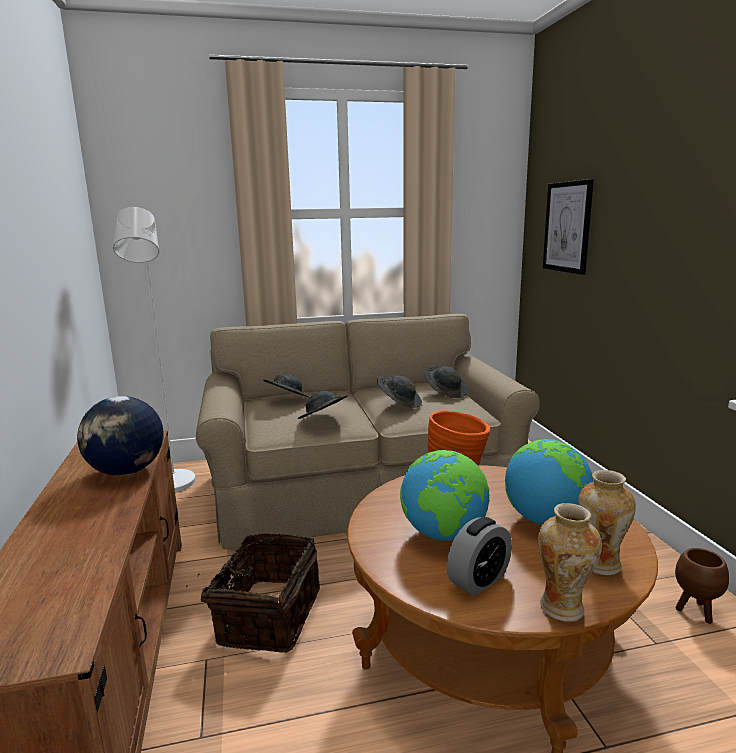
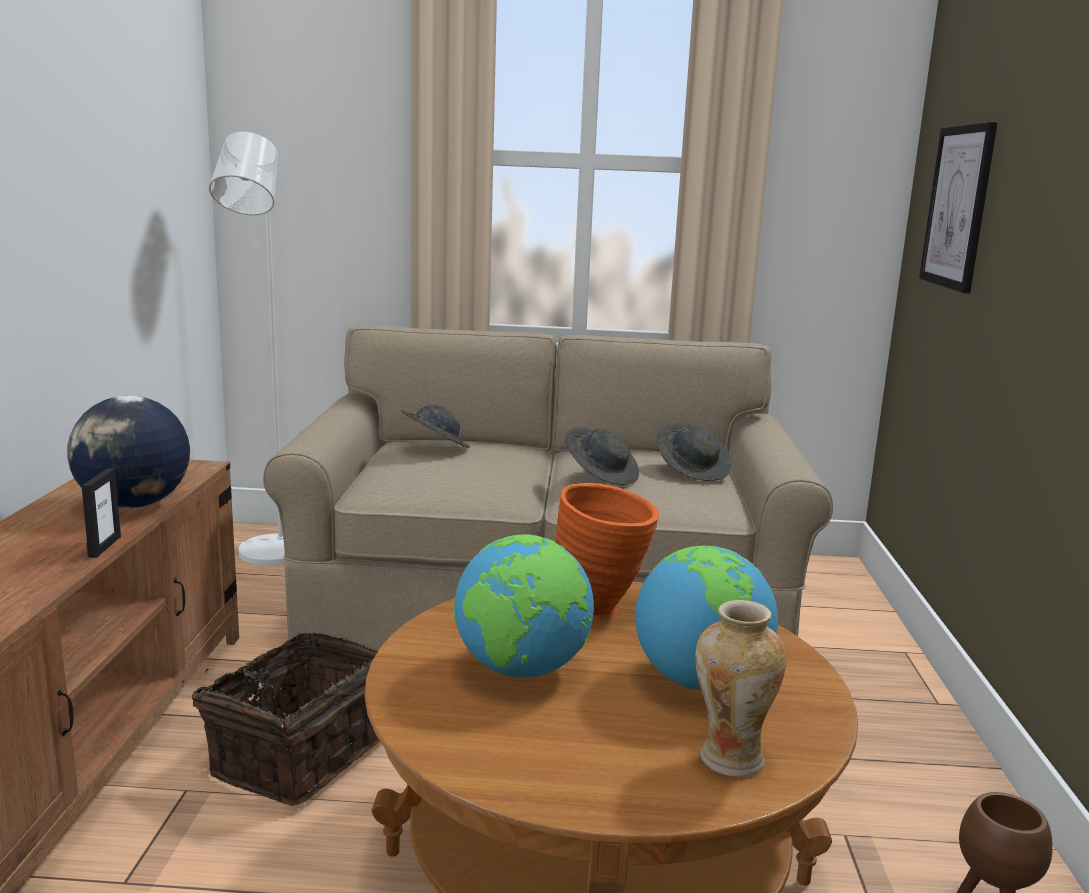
camera: 15 degrees right, 0 degrees up
grey hat [298,391,348,419] -> none
alarm clock [447,517,512,596] -> none
vase [538,503,602,622] -> none
none -> picture frame [82,468,121,558]

